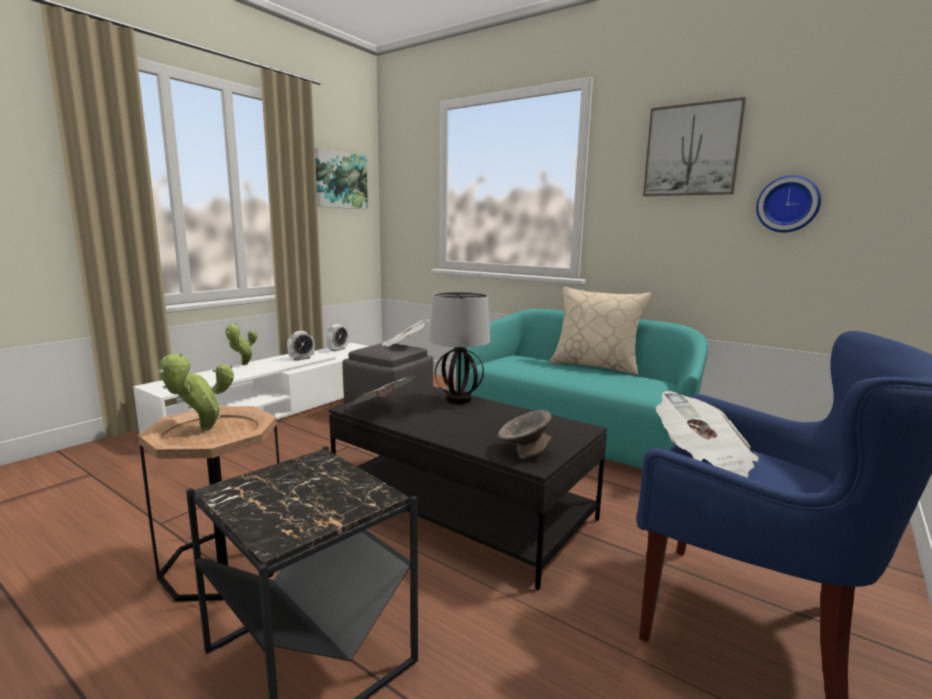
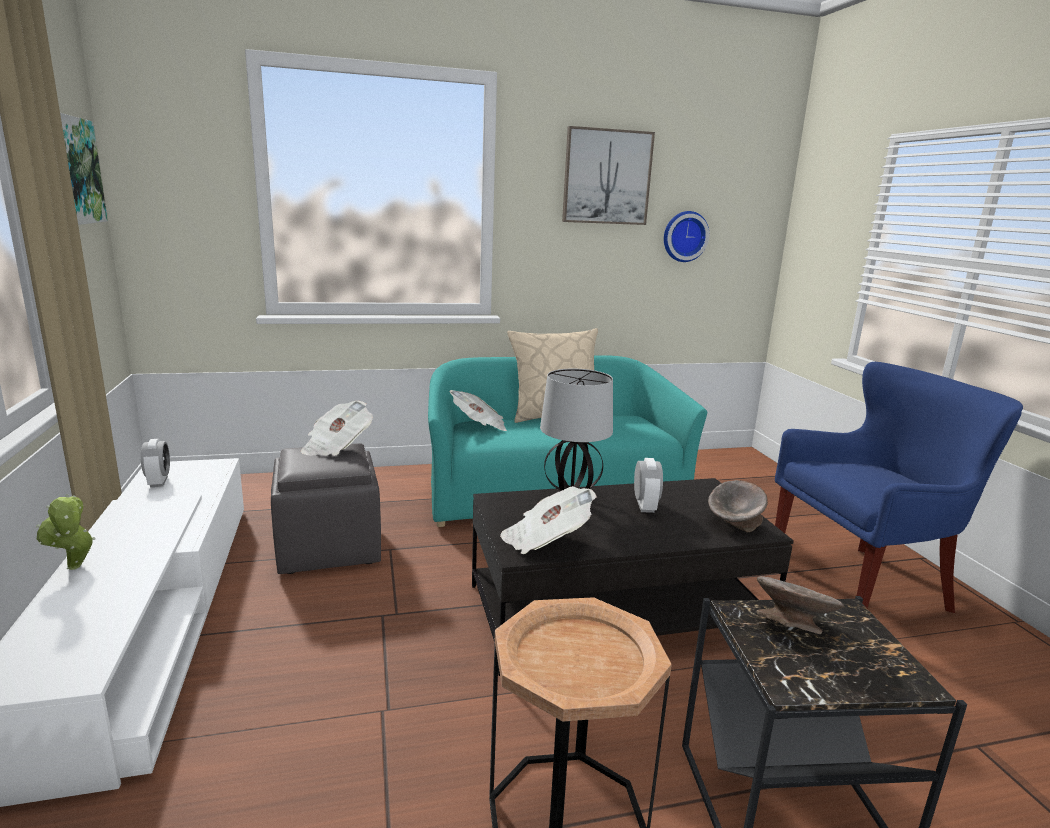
camera: 50 degrees left, 5 degrees up
potted plant [158,353,234,431] -> none
alarm clock [287,331,315,361] -> alarm clock moved to [634,458,663,513]
newspaper [656,391,759,478] -> newspaper moved to [449,390,506,431]
none -> grey bowl [757,576,844,634]

